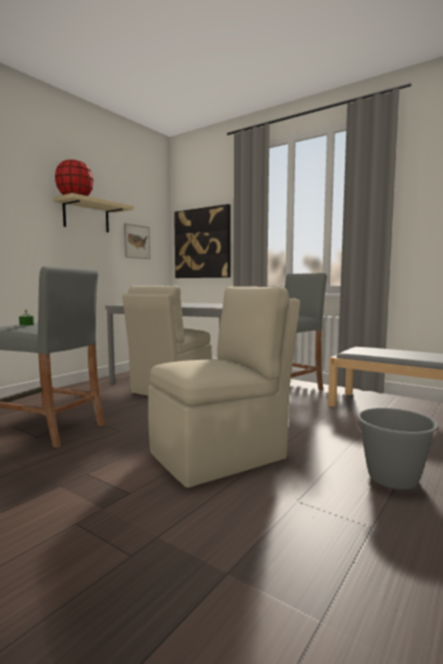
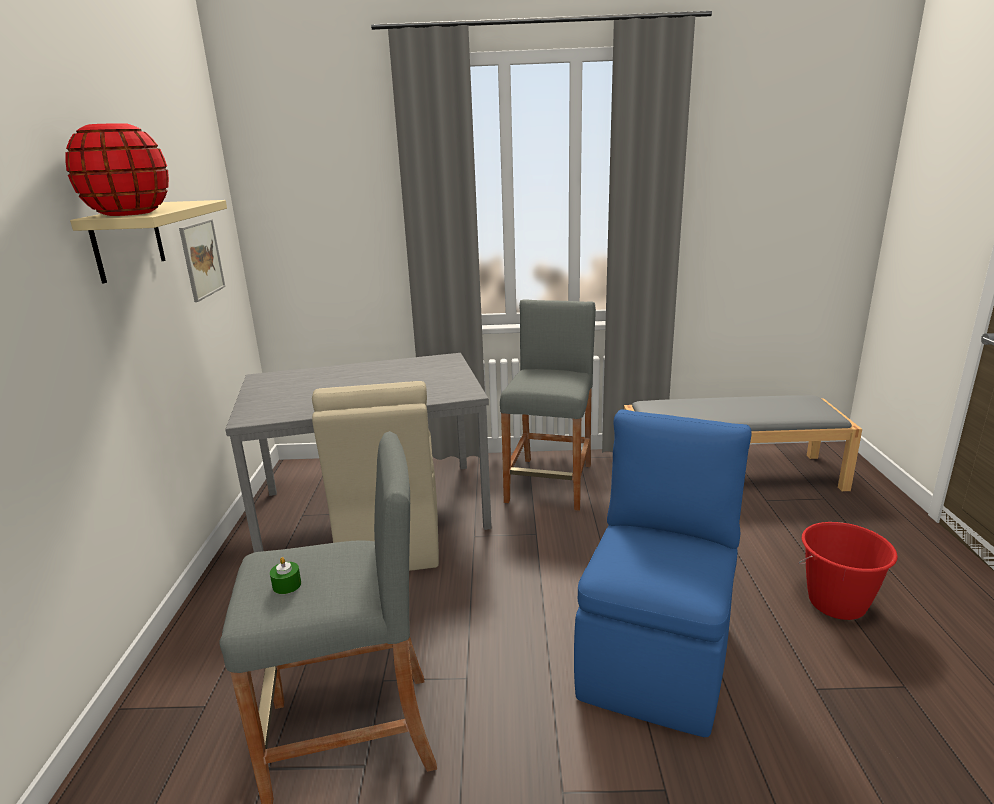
camera: 35 degrees left, 15 degrees up
beige chair [148,286,300,488] -> blue chair [574,409,752,737]
picture [174,204,231,278] -> none
grey bucket [355,408,439,490] -> red bucket [799,522,898,620]

